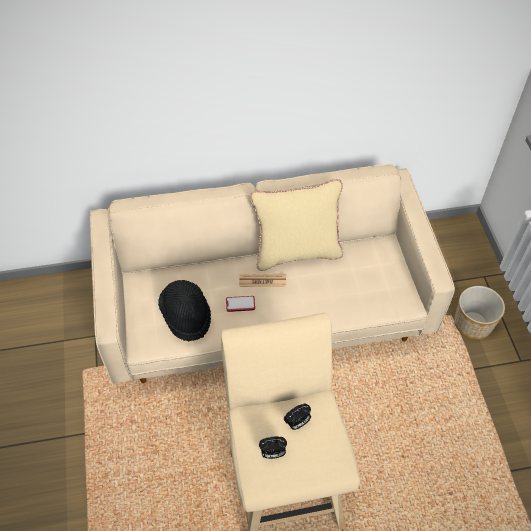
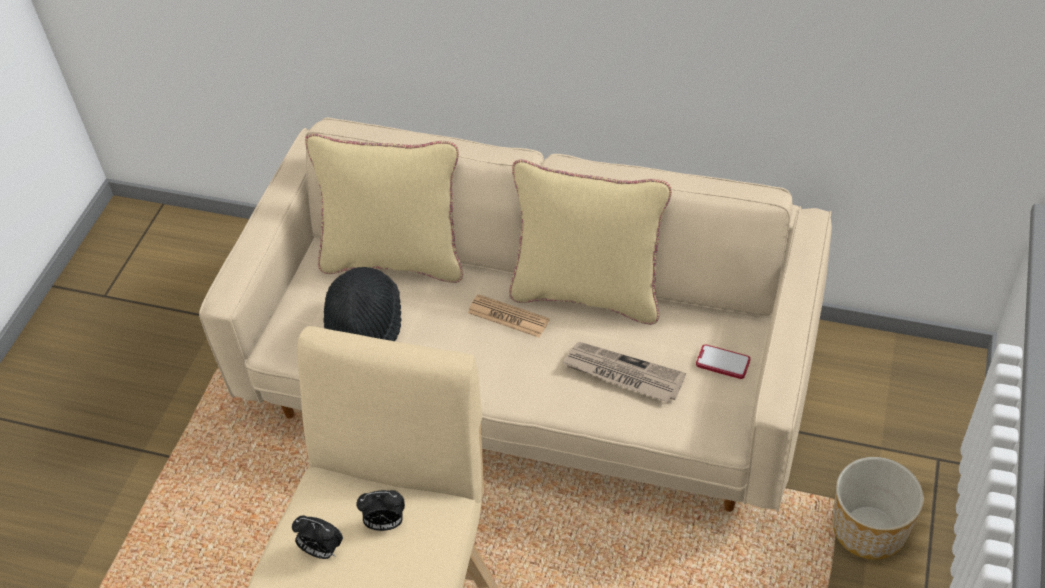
camera: 30 degrees right, 5 degrees down
phone [226,296,255,312] -> phone moved to [696,344,750,379]
none -> beige pillow [305,133,463,283]
none -> newspaper [562,342,686,402]

